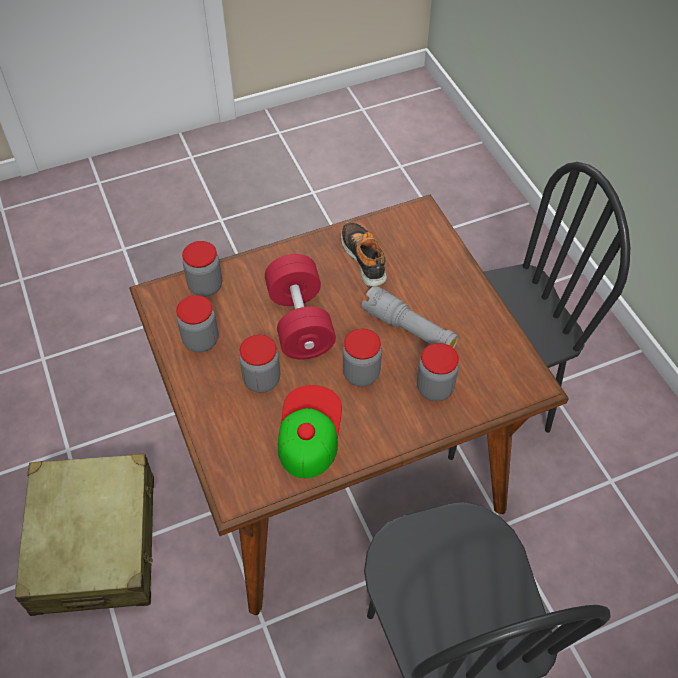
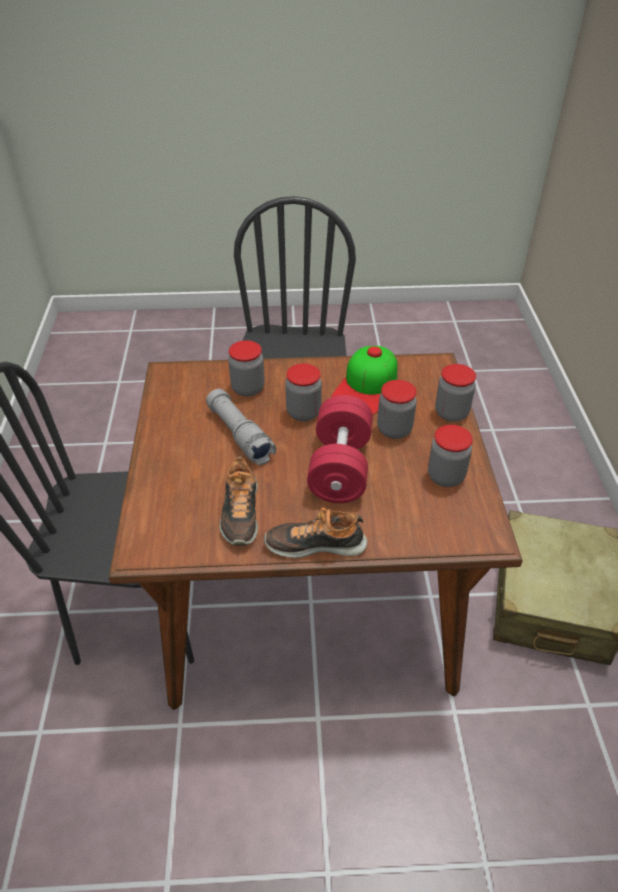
camera: 160 degrees left, 10 degrees down
jar [182,241,222,297] -> jar moved to [435,364,476,422]
none -> shoe [264,507,367,558]

